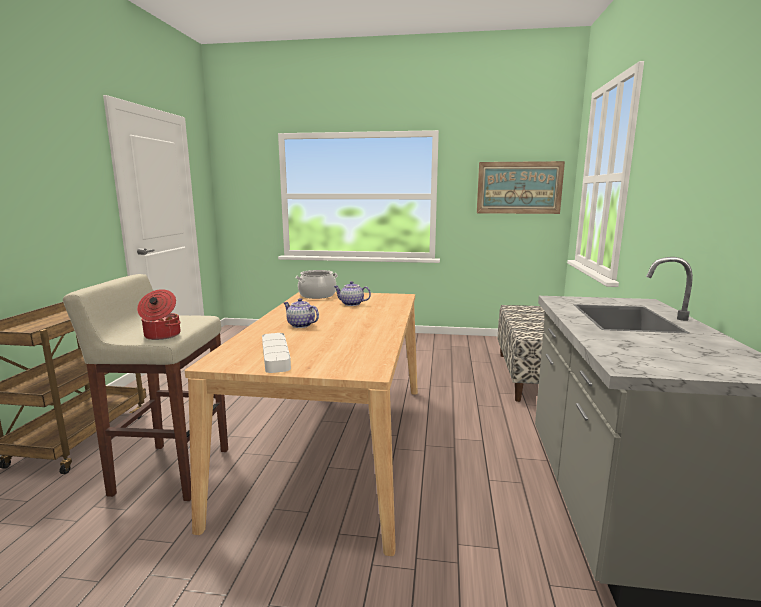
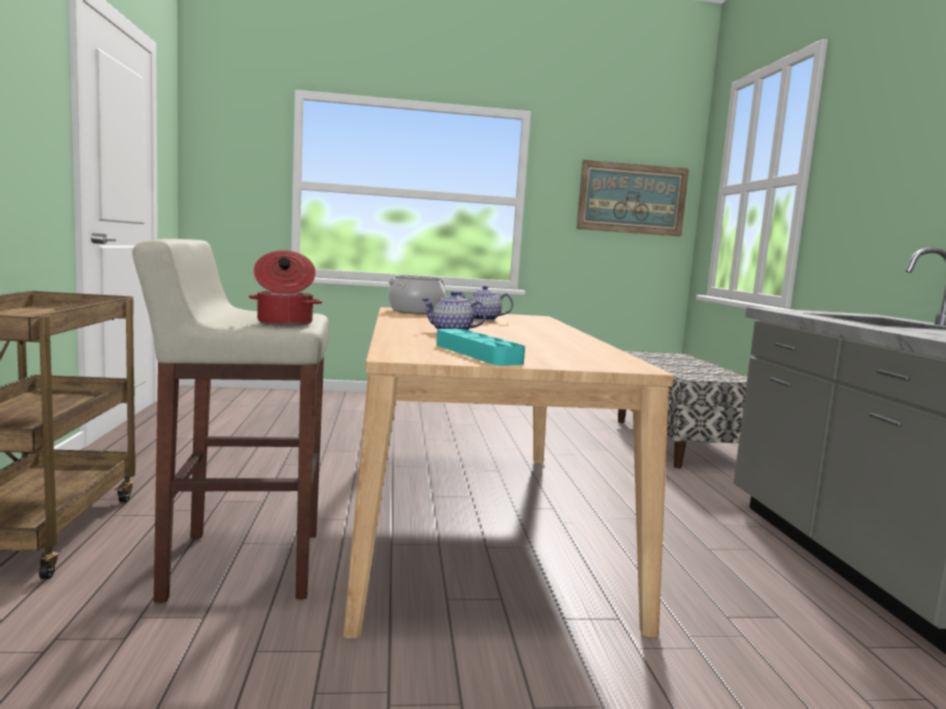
camera: 15 degrees left, 5 degrees down
white tray [262,333,291,373] -> turquoise tray [436,329,525,366]

